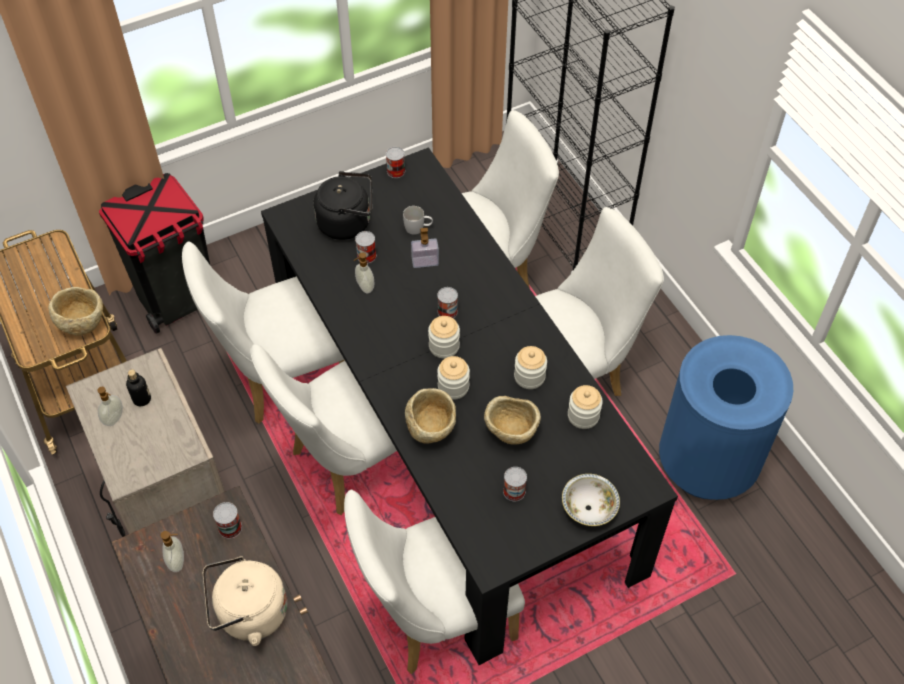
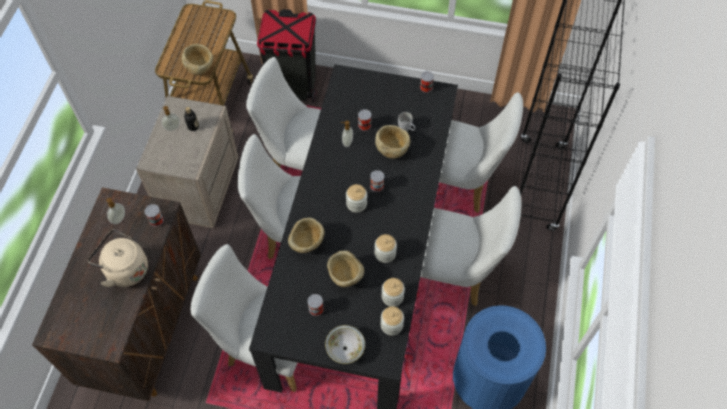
camera: 40 degrees right, 5 degrees up
black kettle [314,171,372,240] -> none
soap dispenser [411,228,439,268] -> beige bowl [375,125,410,158]
jar [437,356,470,400] -> jar moved to [380,306,404,336]

